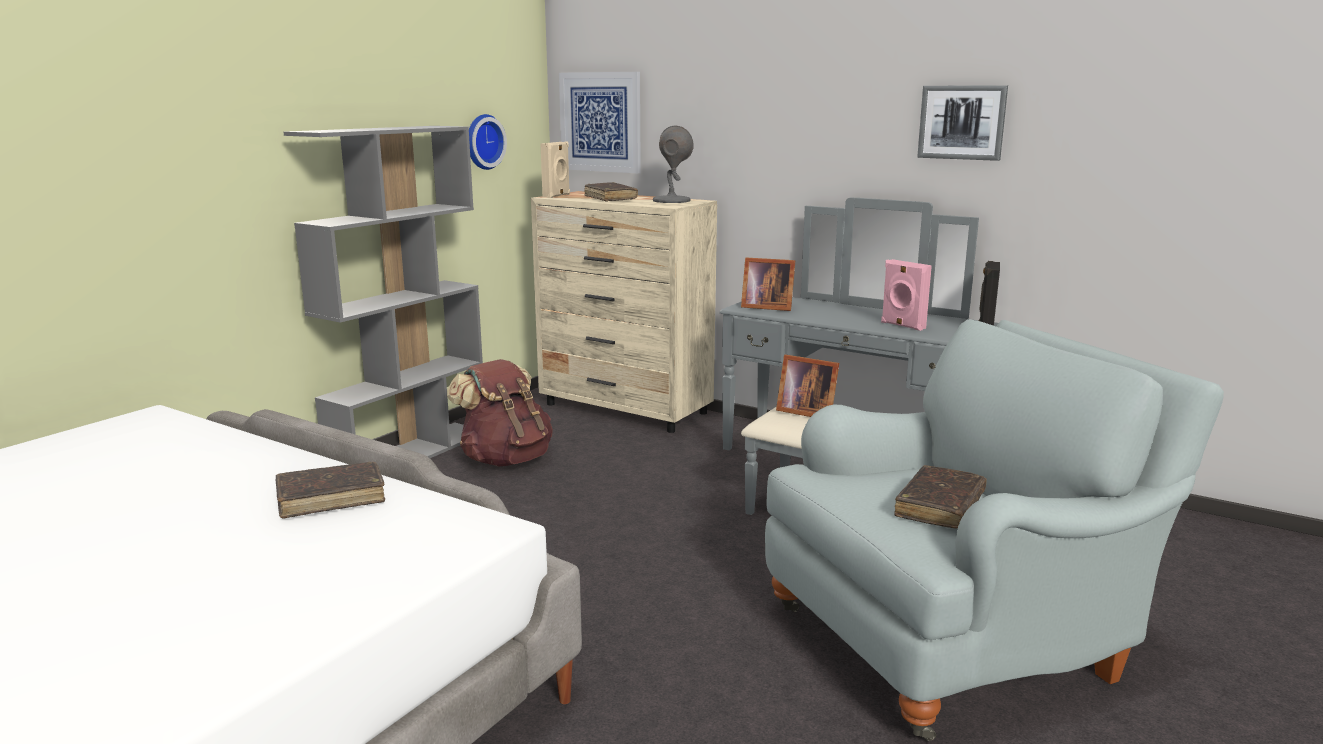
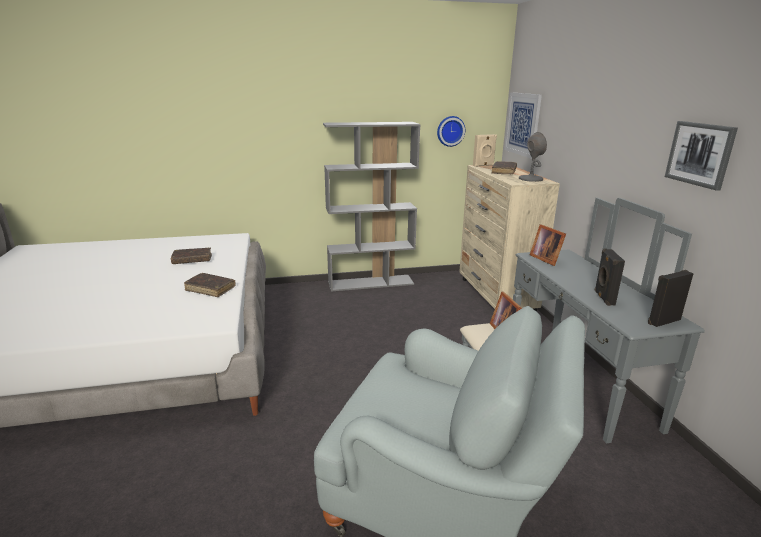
camera: 45 degrees right, 5 degrees up
brown backpack [447,359,553,466] -> none
pink speaker [881,259,932,331] -> black speaker [595,248,625,306]
brown book [894,465,987,529] -> brown book moved to [171,248,212,264]

